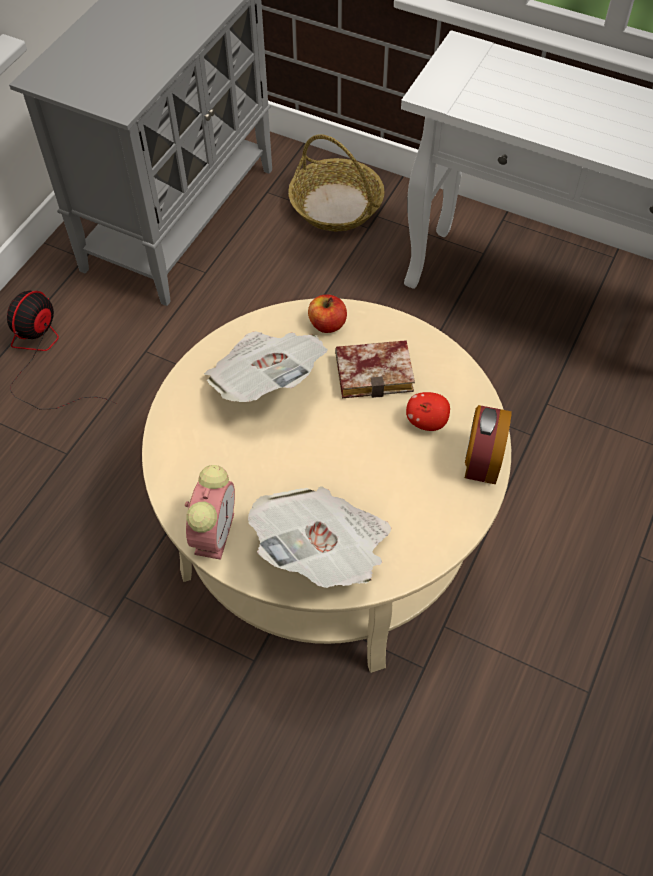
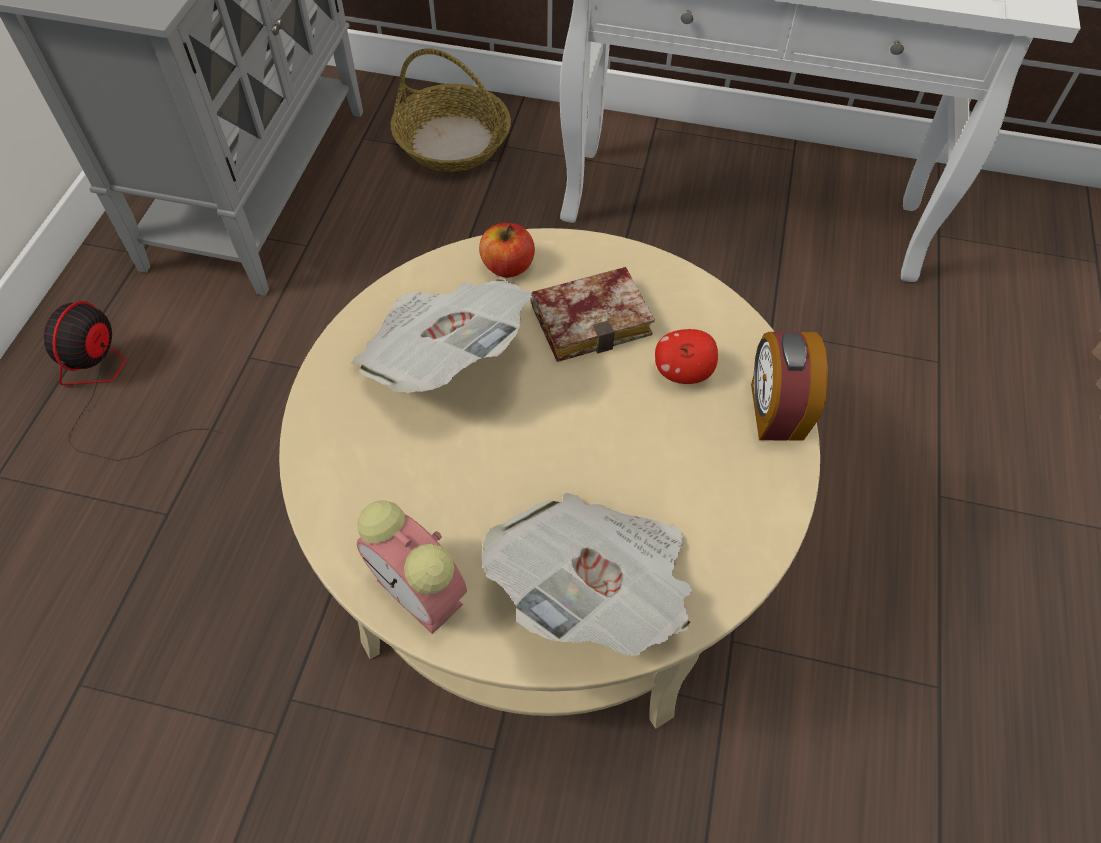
camera: 15 degrees left, 0 degrees up
alarm clock [185,465,235,560] -> alarm clock turned 135 degrees clockwise [357,500,467,634]

